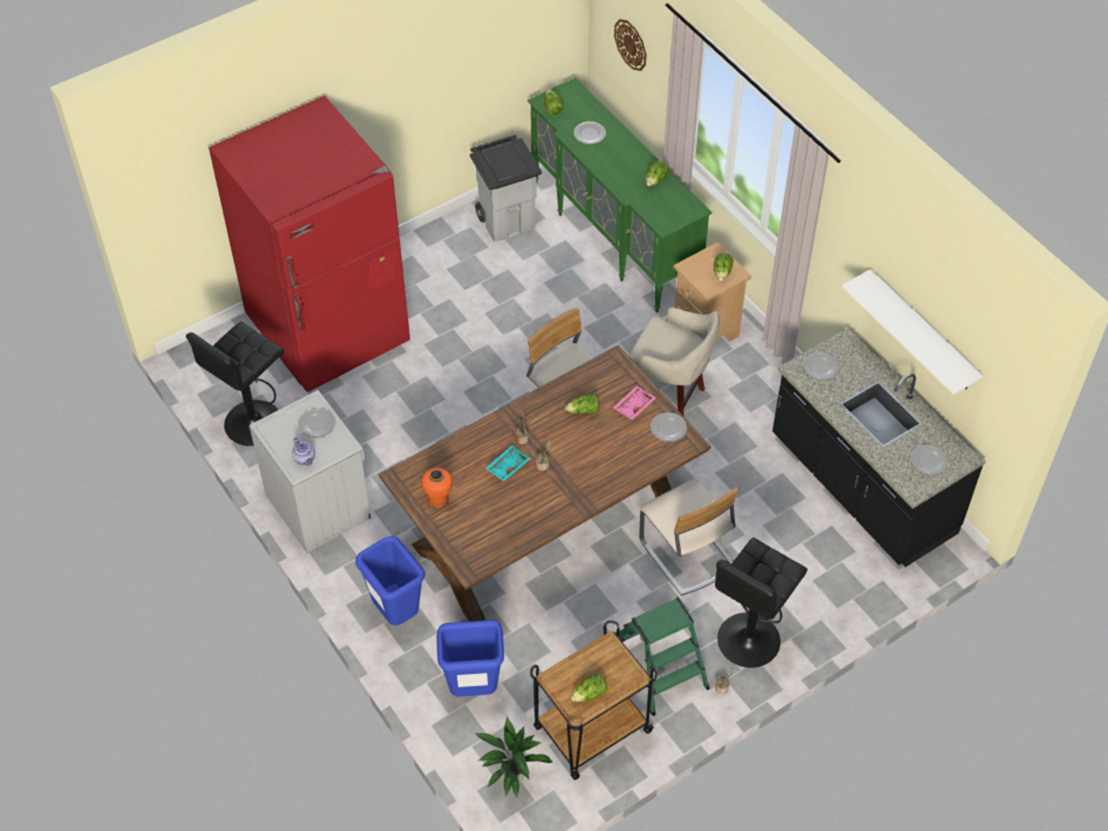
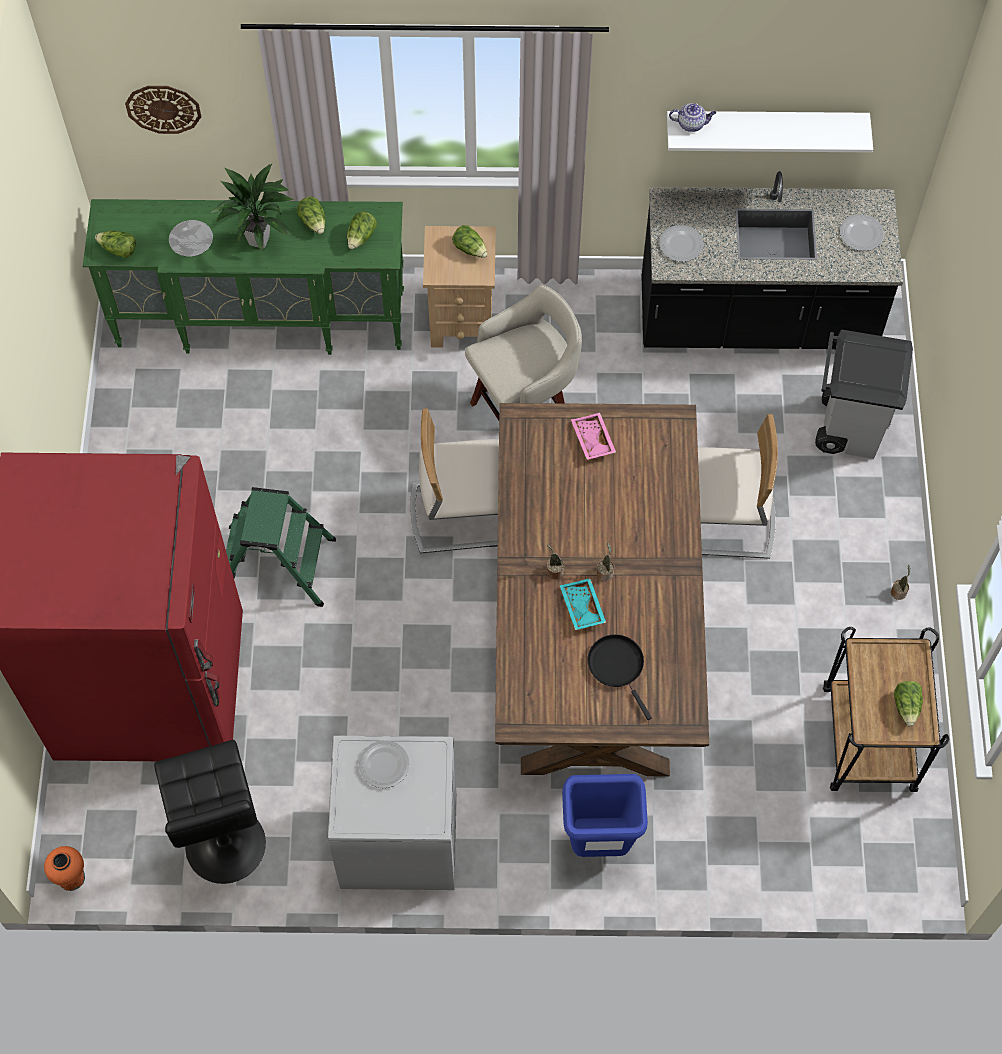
camera: 55 degrees left, 10 degrees up
teapot [292,437,315,466] -> teapot moved to [669,103,716,132]
orange vase [421,468,453,509] -> orange vase moved to [44,846,85,891]
blue trash can [437,620,504,697] -> none
grey trash can [470,135,542,241] -> grey trash can moved to [815,329,913,459]
potted plant [474,716,553,798] -> potted plant moved to [211,164,294,251]
lettuce [565,394,599,414] -> lettuce moved to [347,212,377,249]
green step ladder [615,597,710,716] -> green step ladder moved to [226,487,336,607]
plate [650,412,687,442] -> none
black stool [715,537,807,668] -> none
none -> black frying pan [587,634,652,720]

